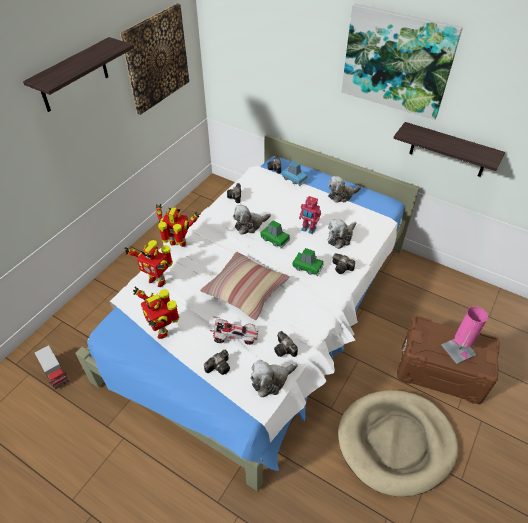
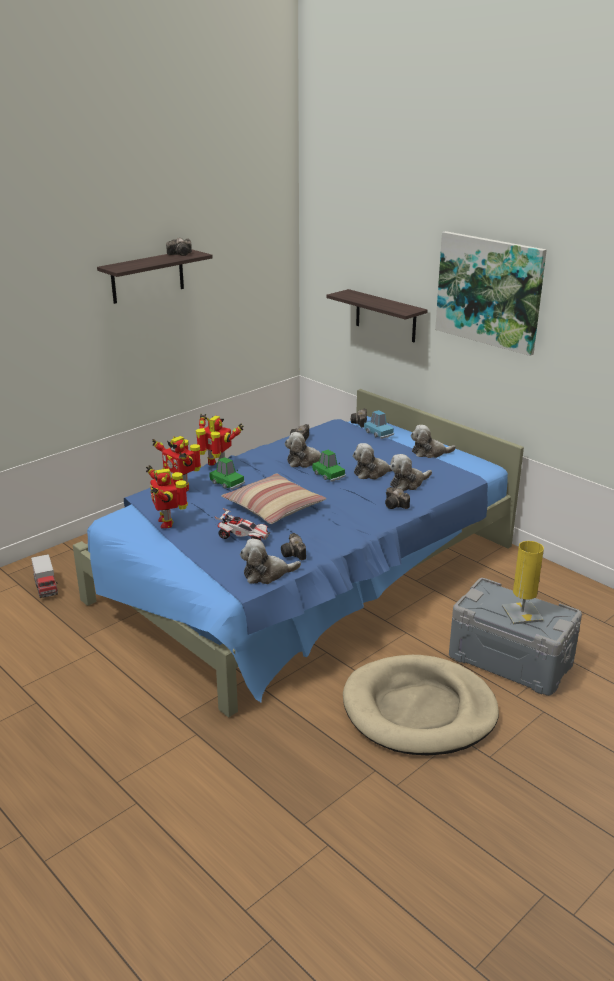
camera: 15 degrees right, 20 degrees down
white bed [76,134,420,491] -> blue bed [73,389,524,718]
picture [120,3,189,115] -> none
camera [204,350,230,375] -> camera moved to [166,238,192,256]
green toy car [292,248,324,276] -> green toy car moved to [209,457,245,490]
toy robot [299,196,321,234] -> plush toy [352,443,392,479]
shelf [393,122,505,177] -> shelf moved to [327,289,428,342]
brown storage box [397,316,500,404] -> grey storage box [449,578,582,696]
pink table lamp [441,306,488,364] -> yellow table lamp [502,541,544,624]

